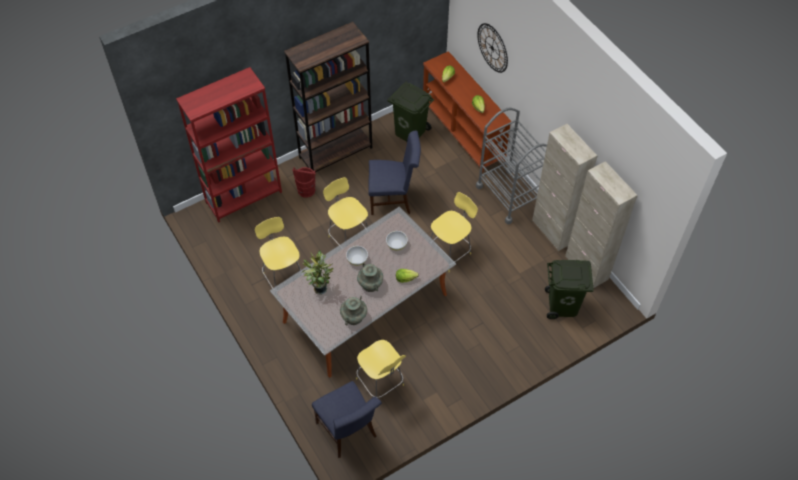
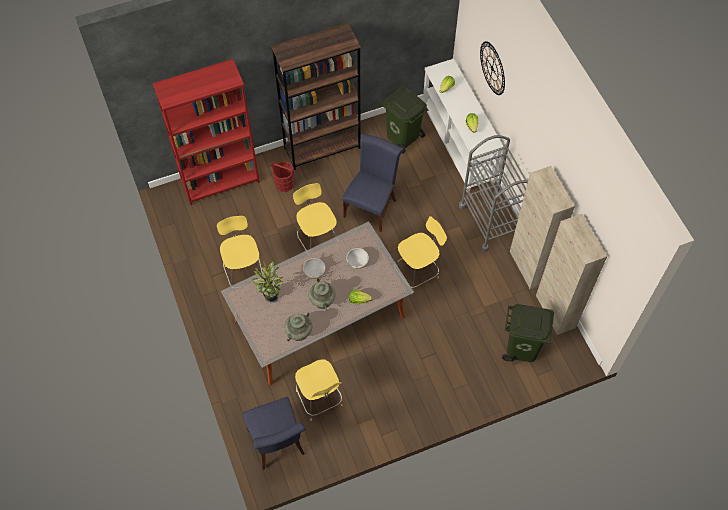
camera: 10 degrees right, 5 degrees up
blue chair [368,130,421,215] -> blue chair turned 75 degrees counterclockwise [342,133,404,232]
brown console table [423,51,512,173] -> white console table [422,59,504,192]

